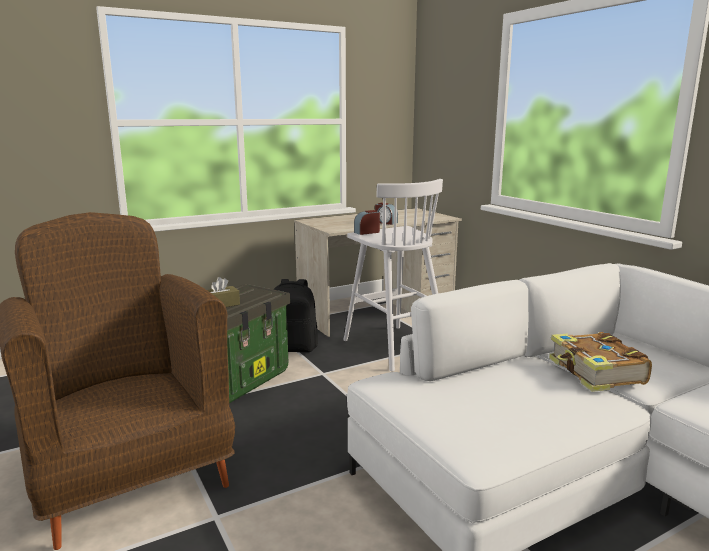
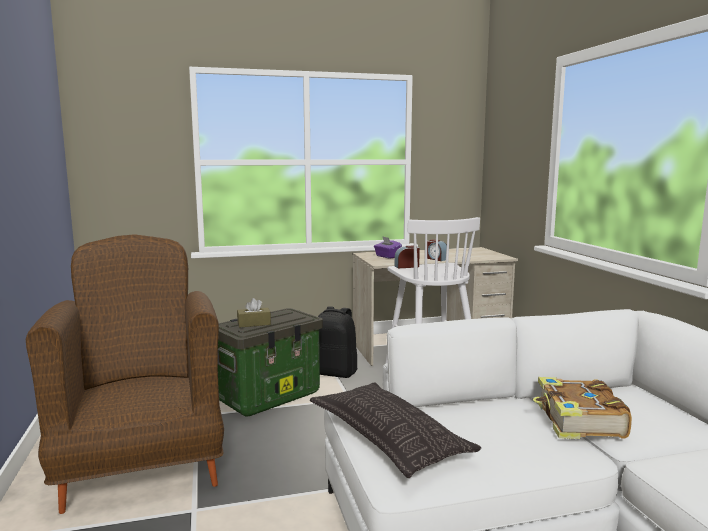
camera: 15 degrees right, 5 degrees down
none -> pillow [310,382,481,478]
none -> purple tissue box [374,236,402,259]

